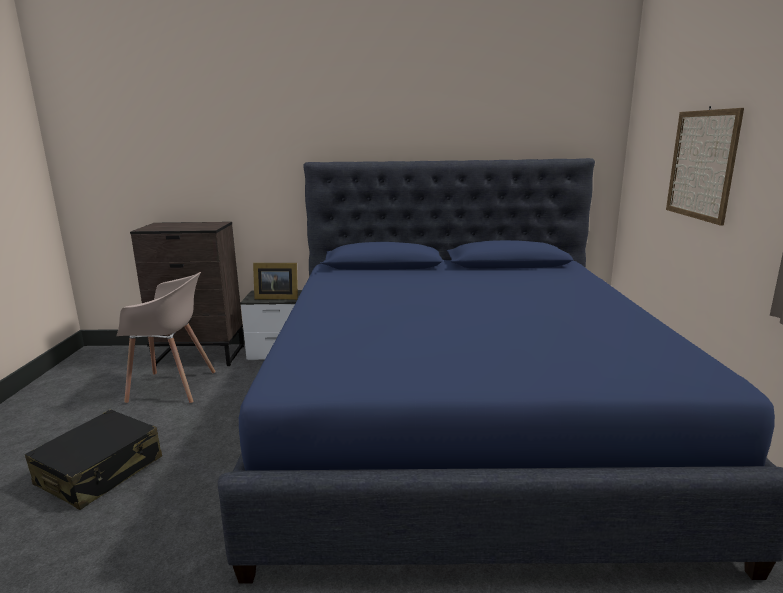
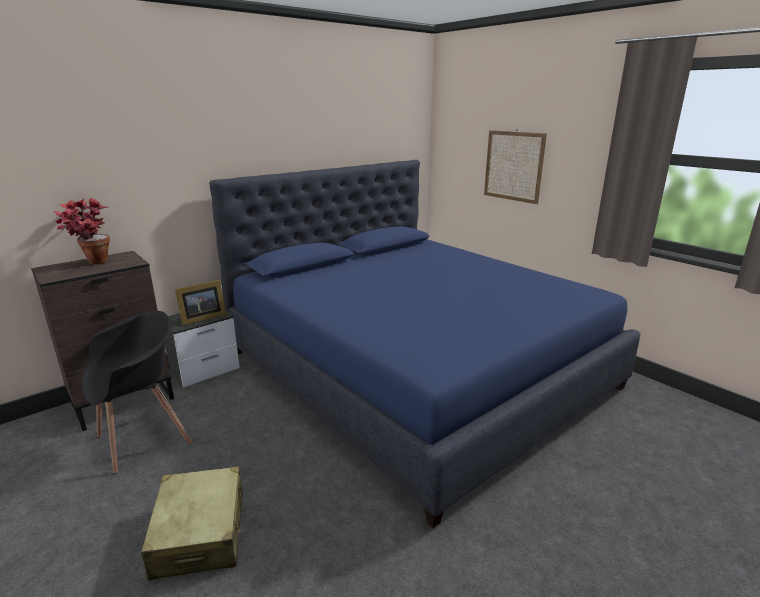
camera: 40 degrees left, 5 degrees up
black suitcase [25,410,162,510] -> beige suitcase [141,466,243,580]
beige chair [116,272,216,403] -> black chair [82,311,192,473]
none -> potted plant [54,198,110,264]

